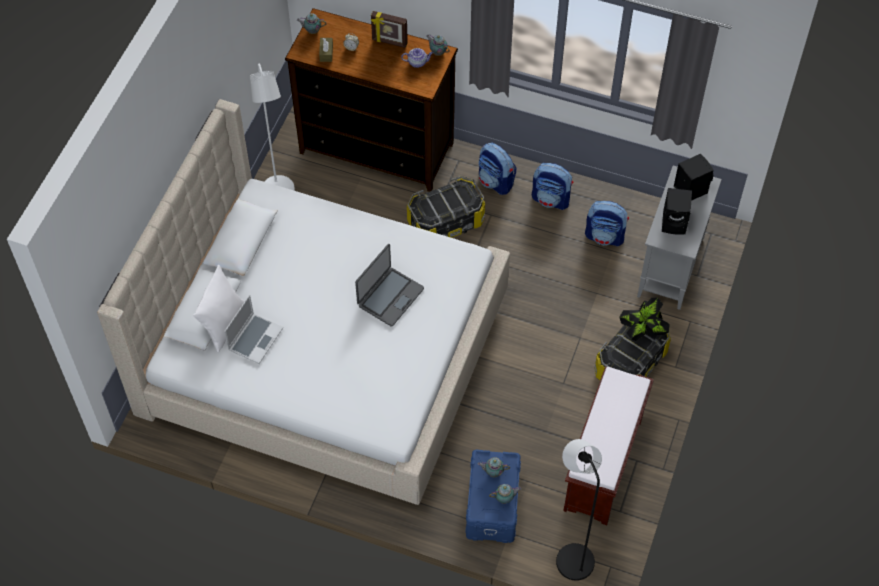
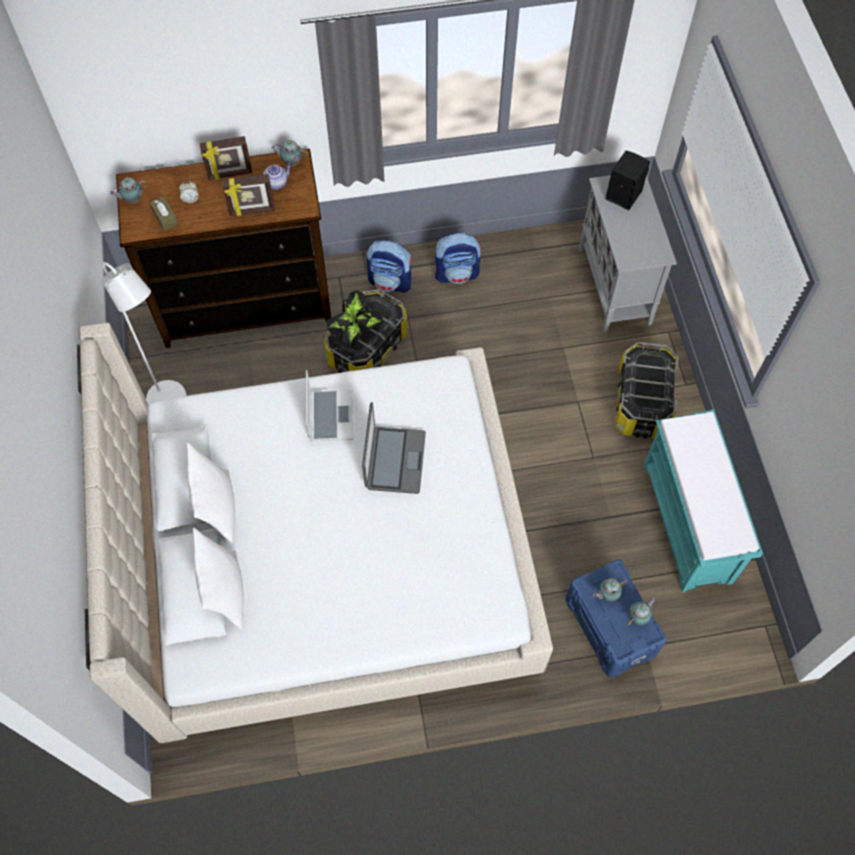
camera: 30 degrees left, 5 degrees up
laptop [224,295,283,364] -> laptop moved to [306,370,353,442]
black floor lamp [556,439,602,581] -> none
brown bench [563,366,654,525] -> turquoise bench [643,409,763,593]
backpack [585,201,629,246] -> none
potted plant [620,298,670,341] -> potted plant moved to [327,290,384,346]
black speaker [662,188,692,235] -> none
none -> white pillow [187,443,235,543]
none -> picture frame [222,174,275,216]

